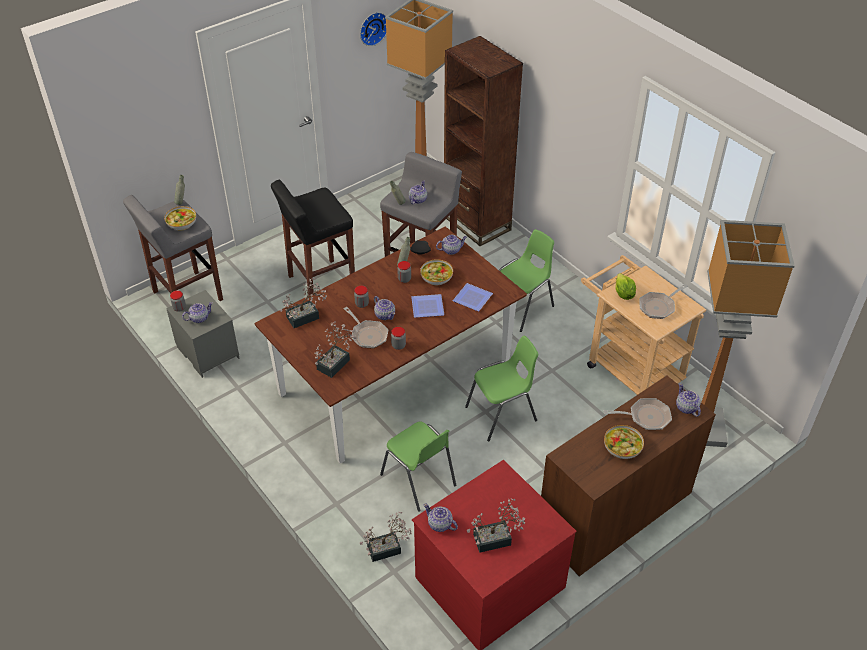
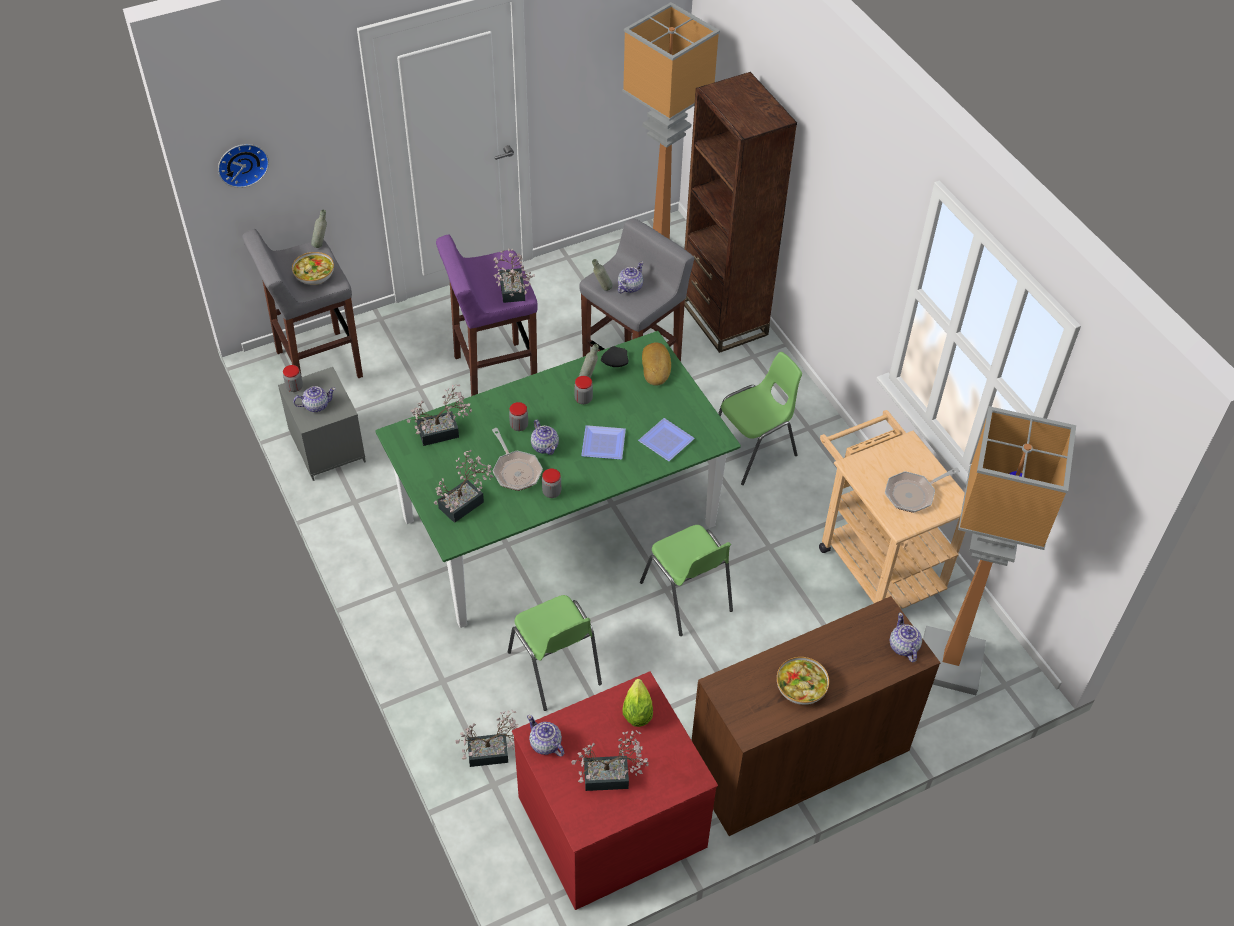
camera: 10 degrees right, 5 degrees up
brown dining table [255,227,527,464] -> green dining table [375,331,741,628]
black stool [271,180,355,296] -> purple stool [436,235,538,396]
wall clock [360,12,386,46] -> wall clock moved to [218,144,269,188]
bowl [420,259,453,285] -> none
teapot [436,235,467,255] -> bread [642,342,671,385]
green chair [465,336,538,441] -> green chair turned 75 degrees clockwise [640,525,733,636]
frying pan [604,398,672,430] -> none
lettuce [615,273,636,300] -> lettuce moved to [622,679,653,727]
none -> potted plant [494,248,535,303]

